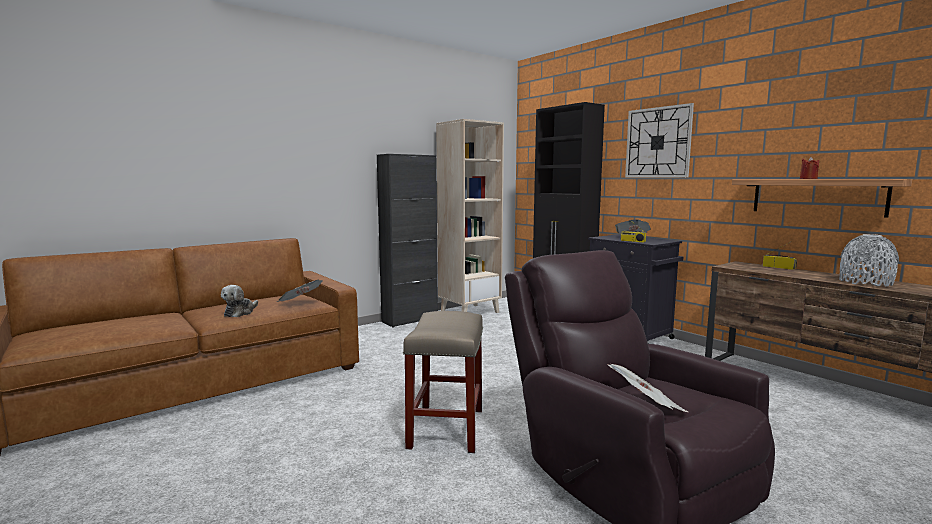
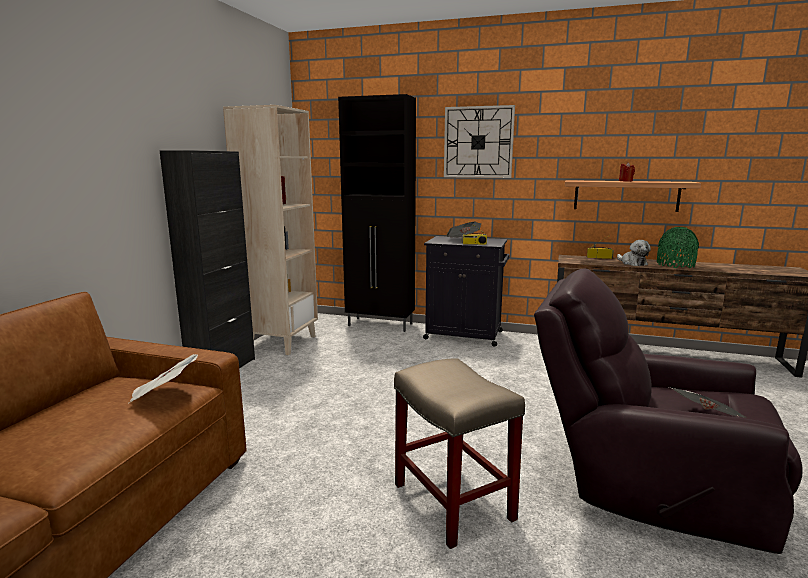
camera: 35 degrees left, 5 degrees up
plush toy [221,285,258,317] -> plush toy moved to [617,240,651,266]
grey vase [839,234,899,287] -> green vase [657,227,699,268]

